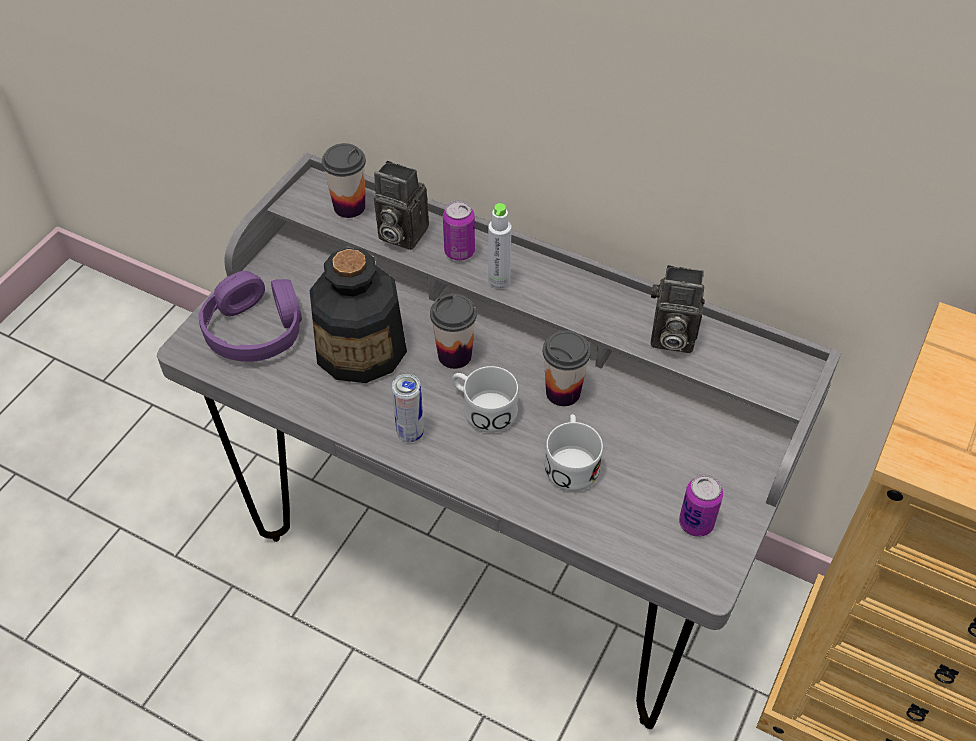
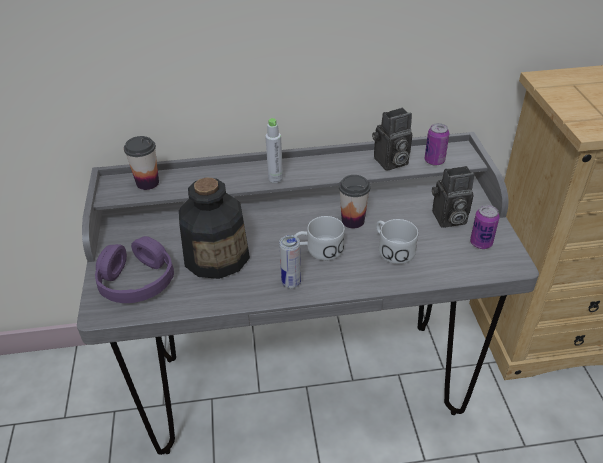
camera: 35 degrees left, 10 degrees down
camera [374,161,429,250] -> camera moved to [432,166,474,228]
cup [430,294,477,369] -> none
can [443,200,475,261] -> can moved to [424,123,449,166]

